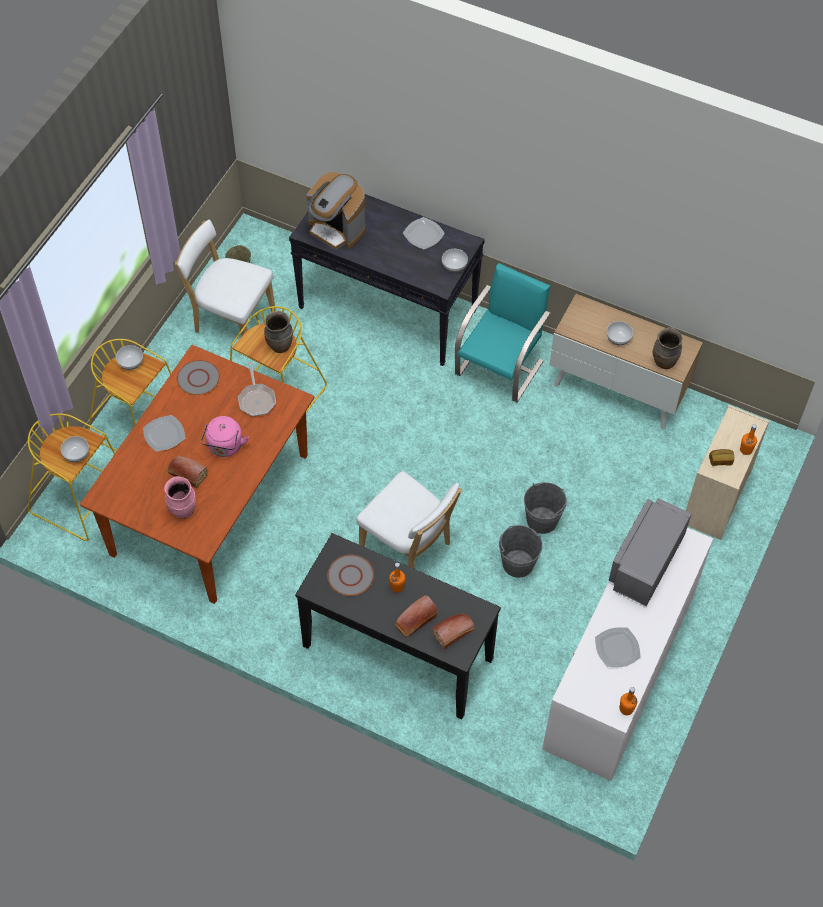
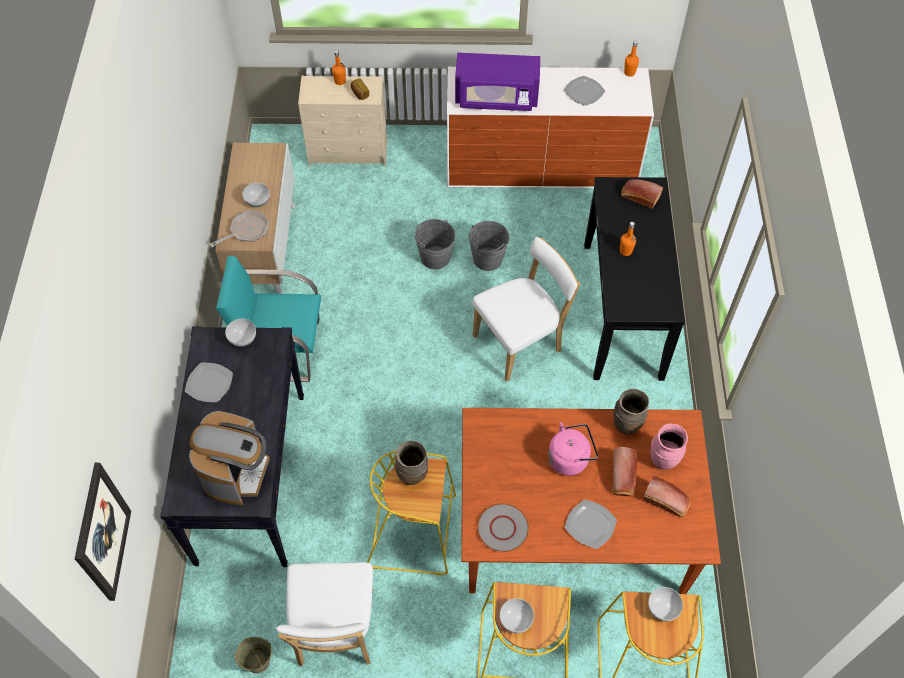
camera: 115 degrees left, 0 degrees up
frying pan [238,362,276,416] -> frying pan moved to [209,211,269,247]
grey plate [327,555,374,596] -> none
white chair [356,471,462,569] -> white chair turned 45 degrees clockwise [472,237,580,382]
bread [395,595,438,637] -> bread moved to [643,476,690,517]
grey microwave [609,498,691,606] -> purple microwave [455,53,540,111]
brown vase [653,327,682,369] -> brown vase moved to [613,388,649,434]
none -> picture [75,463,131,601]

